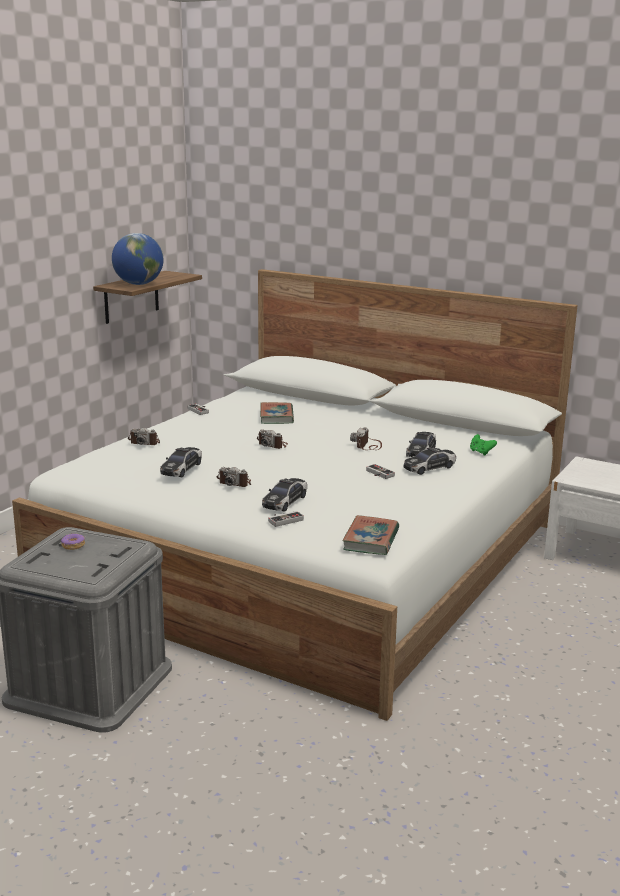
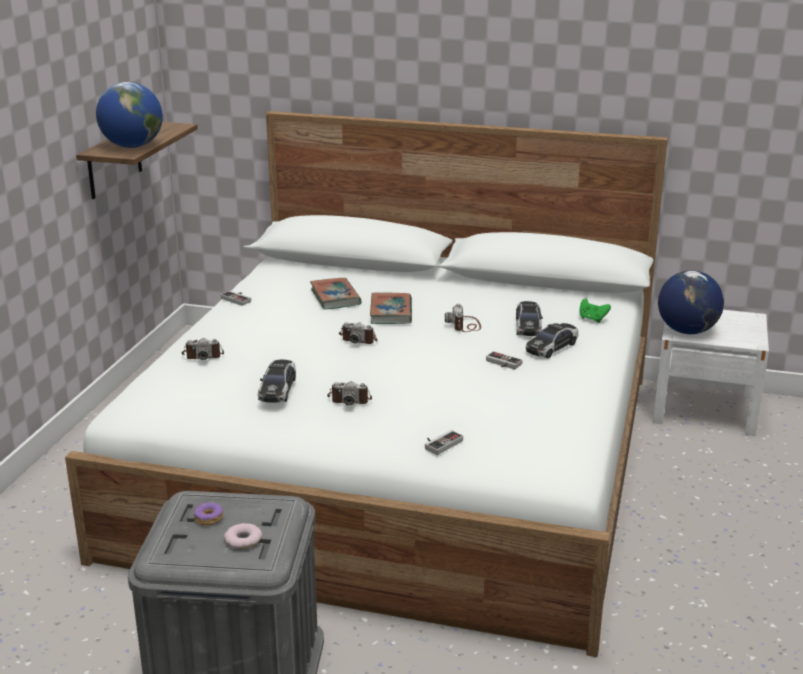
camera: 15 degrees left, 5 degrees up
toy car [262,478,307,512] -> none
book [342,515,399,555] -> book moved to [370,293,412,324]
none -> donut [224,523,262,549]
none -> globe [658,270,724,334]

